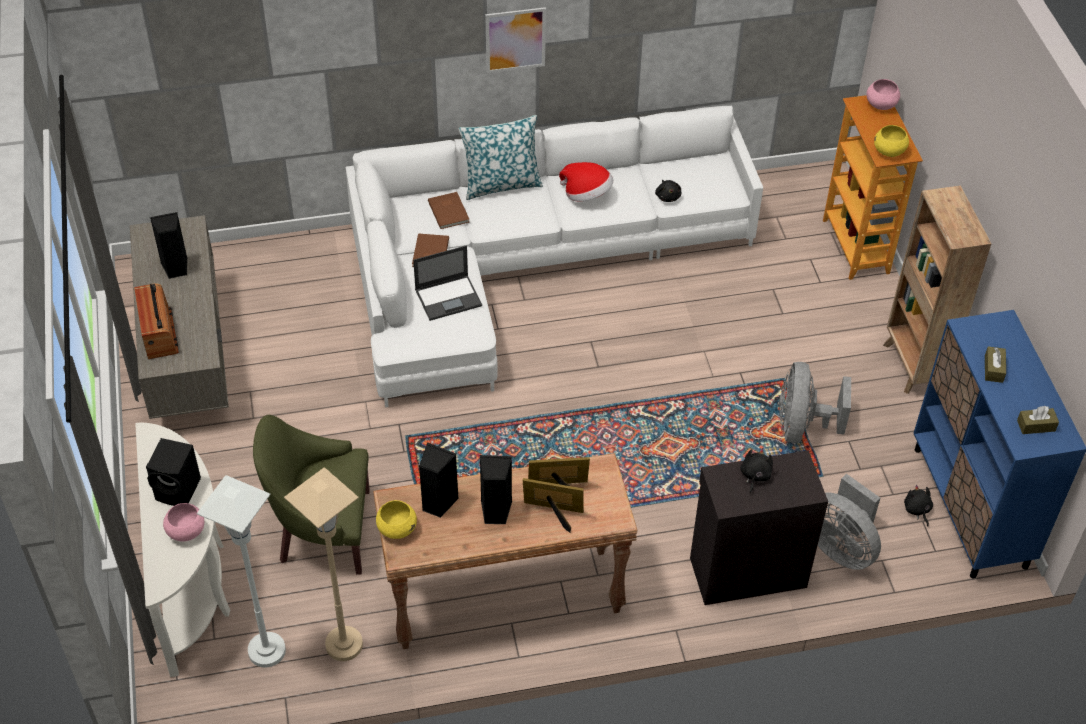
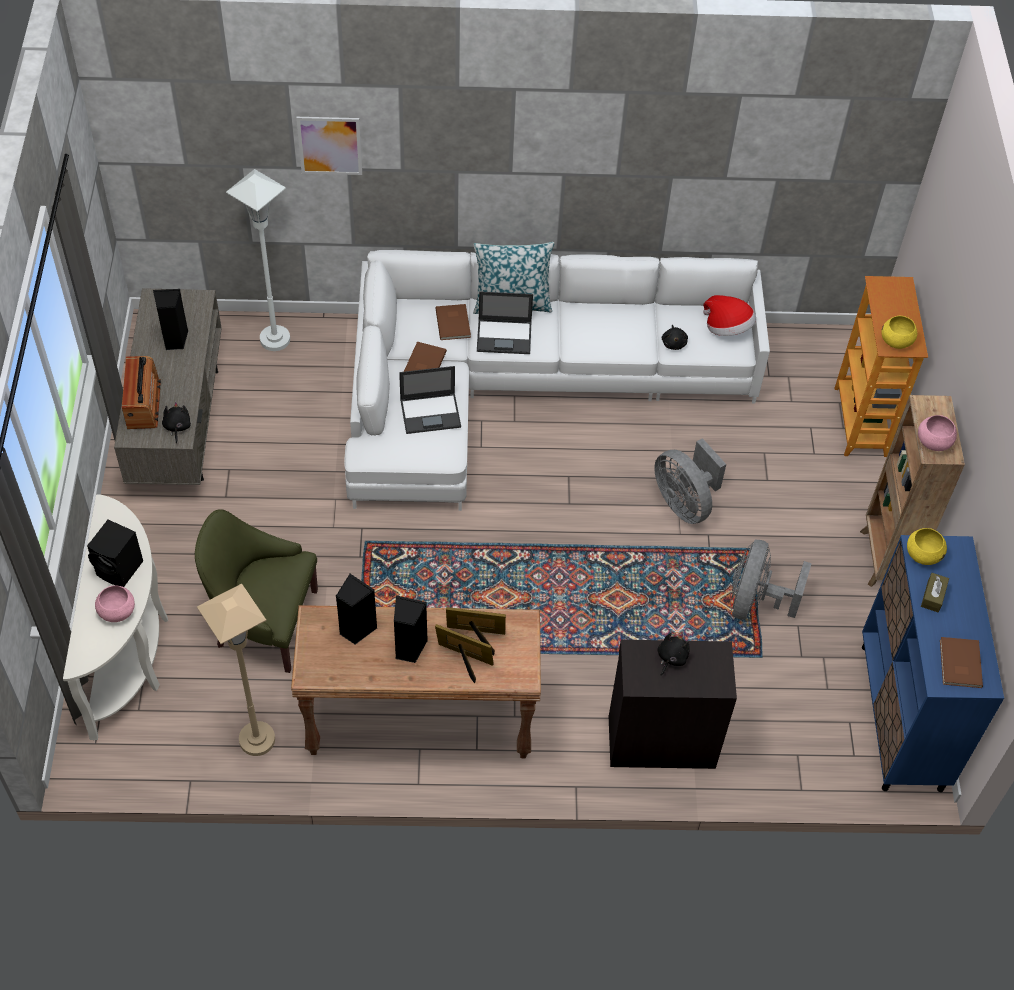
camera: 10 degrees right, 5 degrees up
white floor lamp [197,475,286,668] -> white floor lamp moved to [226,169,290,351]
yellow bowl [376,500,417,539] -> yellow bowl moved to [907,528,947,565]
picture [485,7,546,73] -> picture moved to [296,117,362,175]
hat [559,162,613,201] -> hat moved to [703,295,756,336]
grey fan [818,474,881,570] -> grey fan moved to [654,438,726,524]
pink bowl [867,79,900,110] -> pink bowl moved to [918,415,957,451]
black plush toy [904,485,933,527] -> black plush toy moved to [162,402,191,444]
brown tissue box [1017,406,1059,434] -> brown book [940,637,983,688]
none -> laptop [477,292,533,354]

